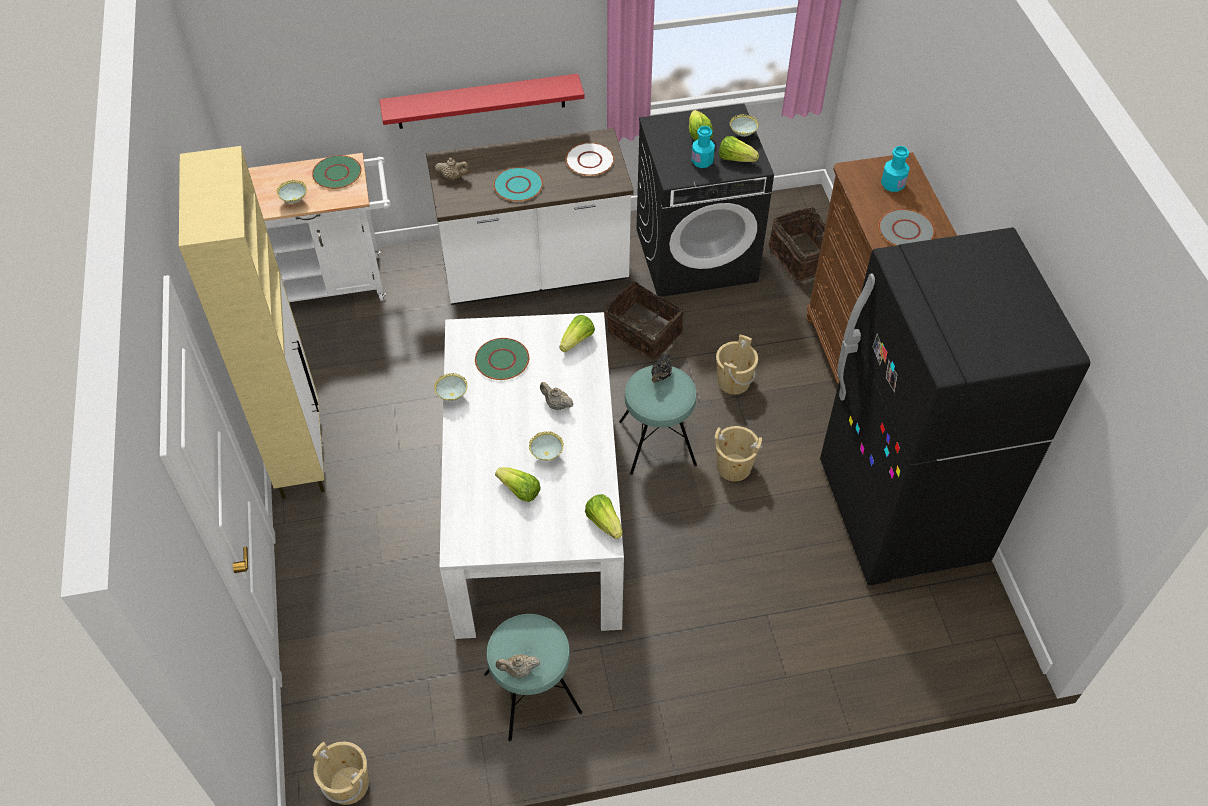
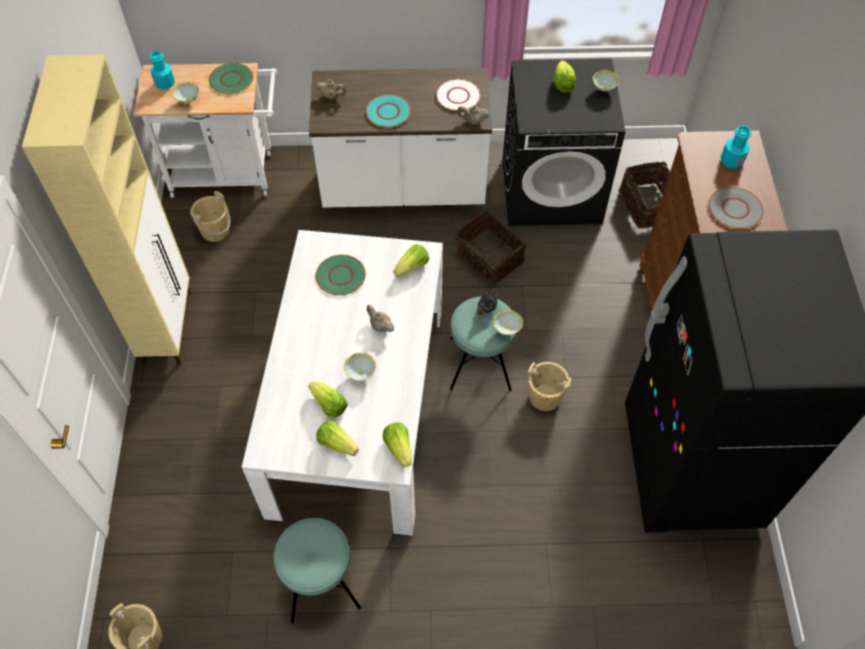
camera: 10 degrees right, 5 degrees up
red shelf [379,74,585,129] -> none
bowl [434,373,467,401] -> bowl moved to [493,310,523,335]
beige teapot [496,654,540,678] -> beige teapot moved to [457,105,490,125]
turquoise bottle [691,126,715,168] -> turquoise bottle moved to [150,51,175,90]
beige bucket [716,335,758,394] -> beige bucket moved to [190,191,230,242]
lettuce [719,136,759,162] -> lettuce moved to [316,420,359,456]

